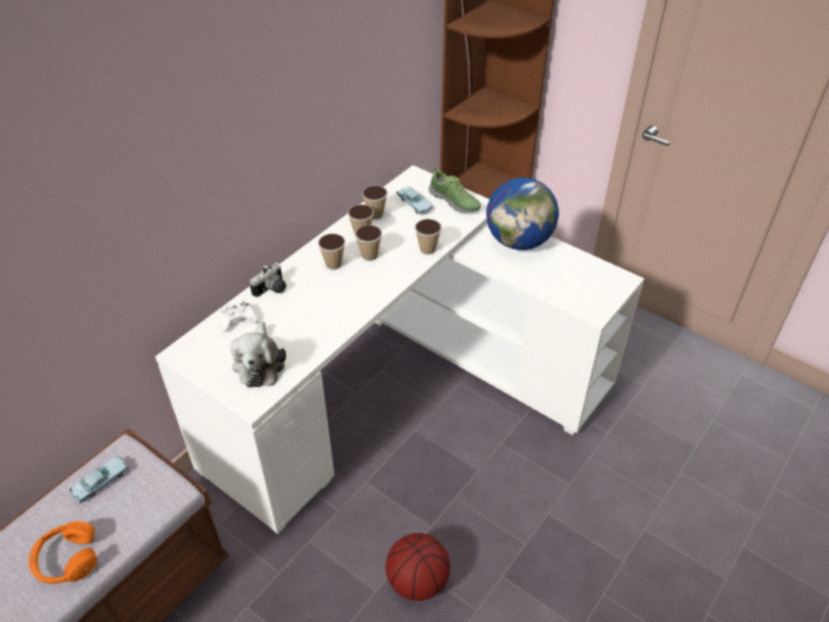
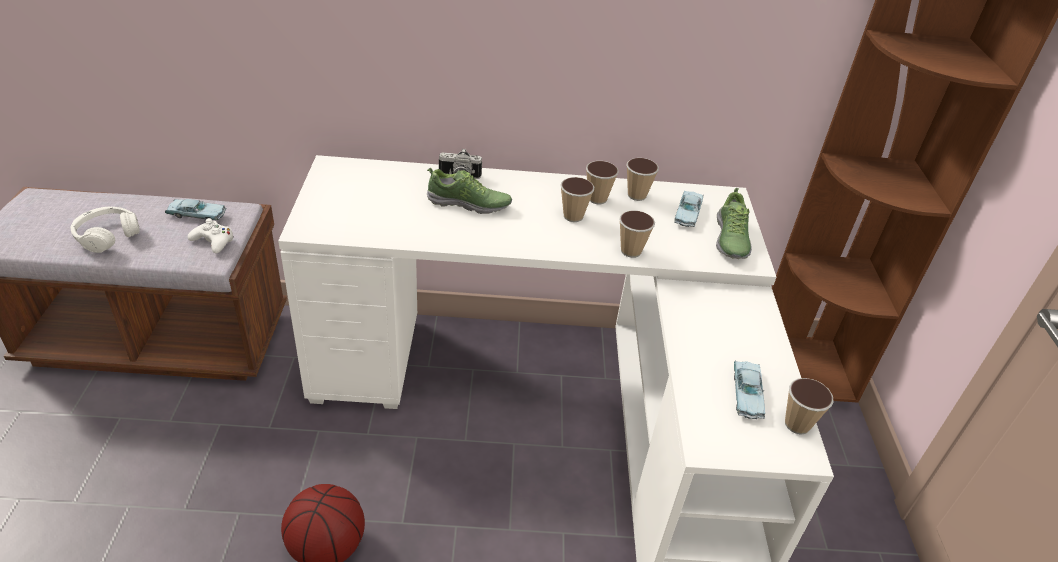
camera: 50 degrees right, 5 degrees down
orange headphones [29,521,97,584] -> white headphones [70,207,140,253]
white game controller [219,302,258,332] -> white game controller moved to [188,218,234,253]
plush toy [231,321,286,388] -> none
cup [318,234,345,270] -> cup moved to [785,378,834,435]
globe [486,178,559,250] -> none
none -> shoe [427,167,512,214]
none -> blue toy car [734,361,765,419]

